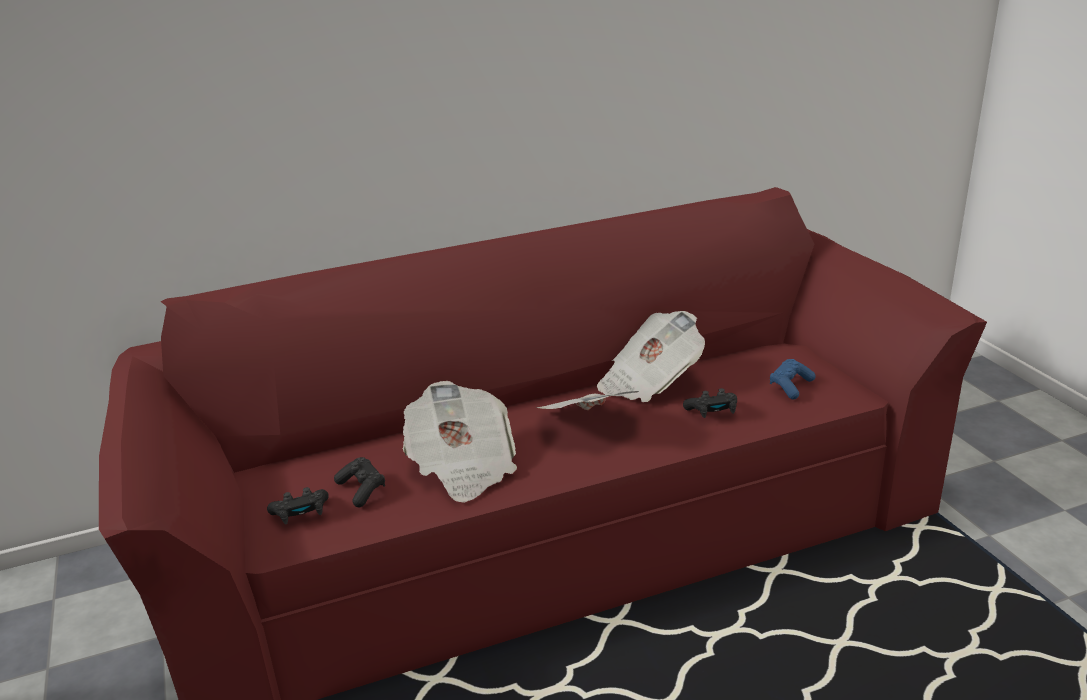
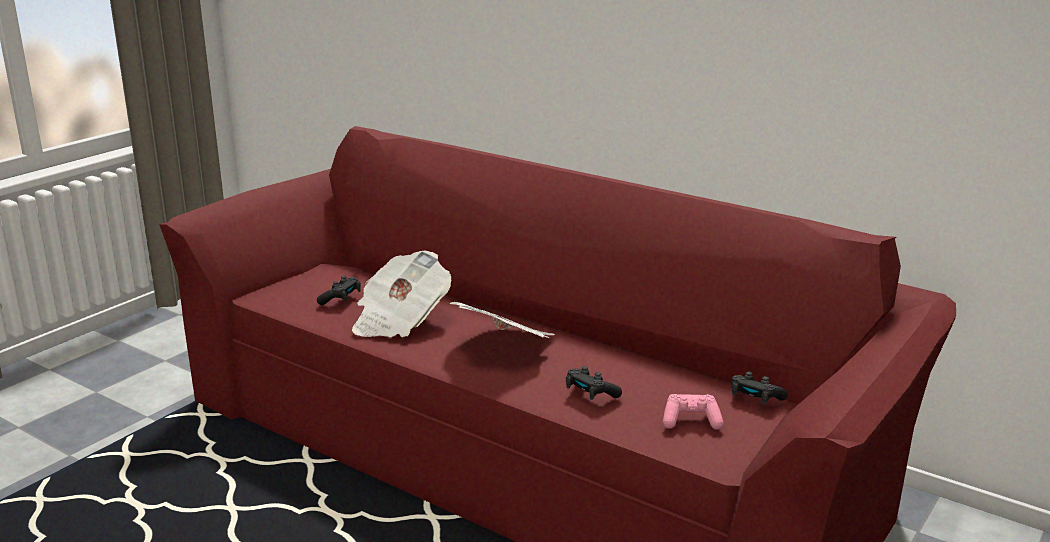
camera: 55 degrees right, 5 degrees down
black game controller [267,487,329,524] -> black game controller moved to [731,372,788,405]
newspaper [597,311,705,402] -> none
blue game controller [770,359,815,400] -> pink game controller [663,394,724,430]

